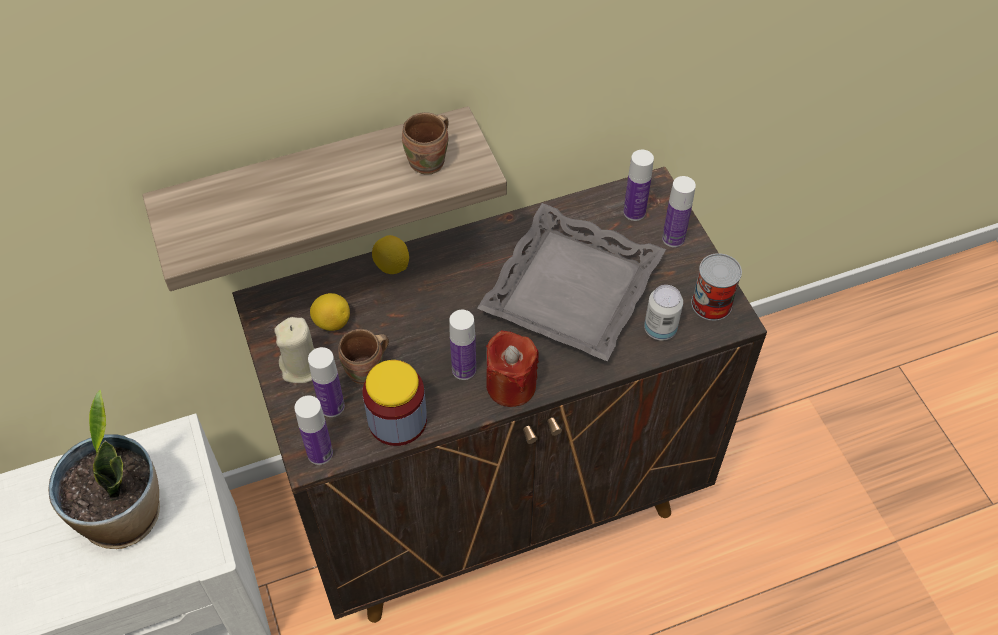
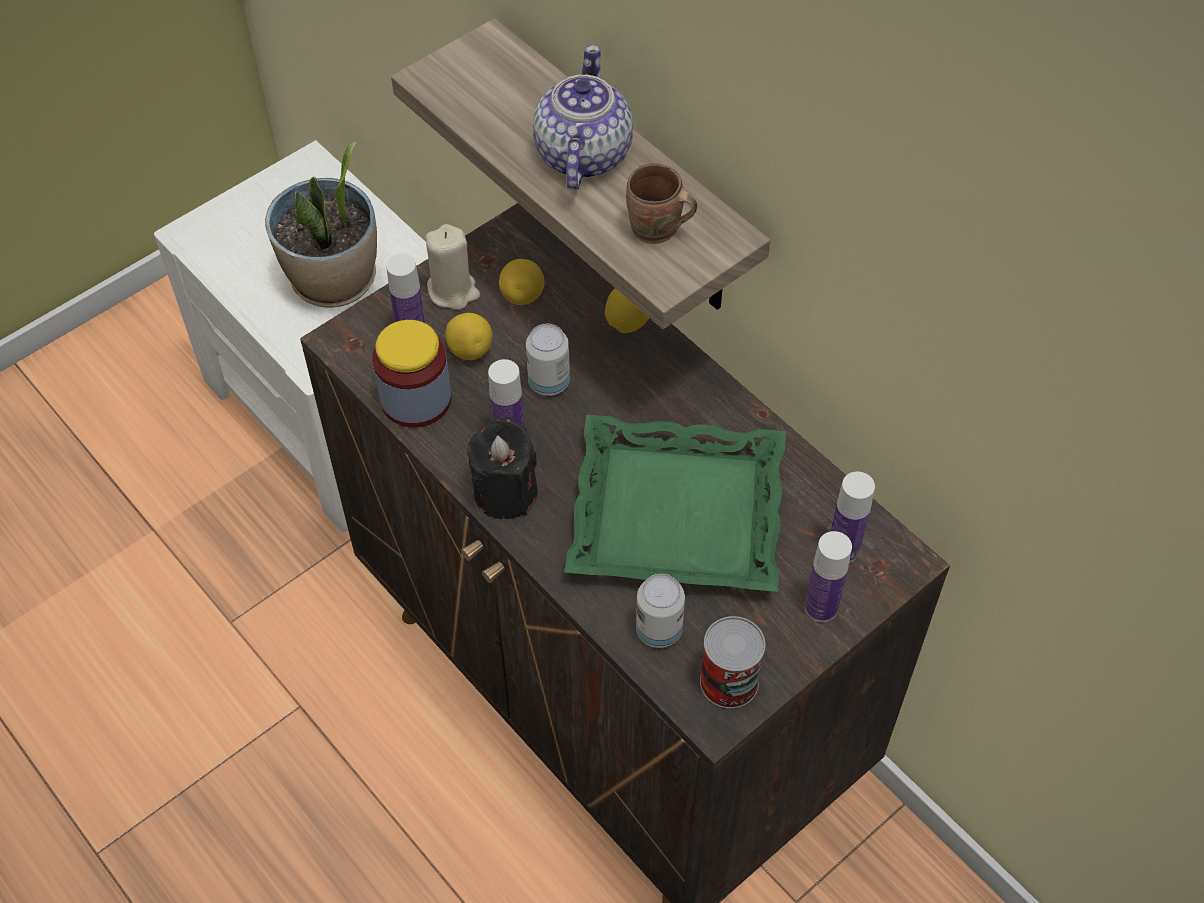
camera: 70 degrees right, 0 degrees up
bottle [295,396,333,465] -> none
brown mug [338,329,389,384] -> lemon [445,313,493,360]
grey tray [477,203,666,361] -> green tray [565,414,786,592]
red candle [486,330,539,407] -> black candle [467,418,538,519]
none -> can [526,324,570,396]
none -> teapot [533,45,633,190]

